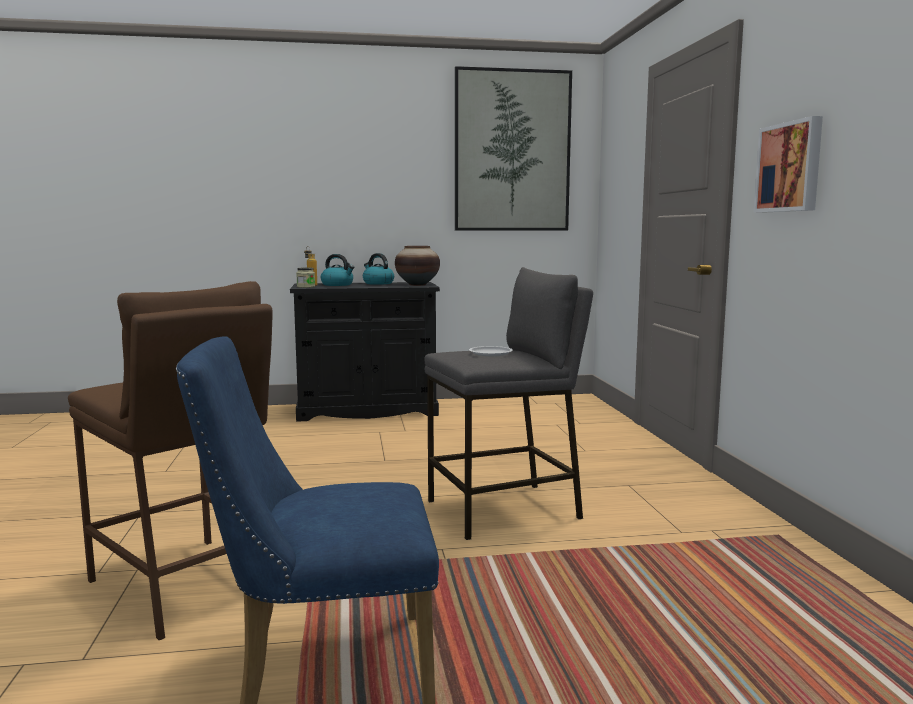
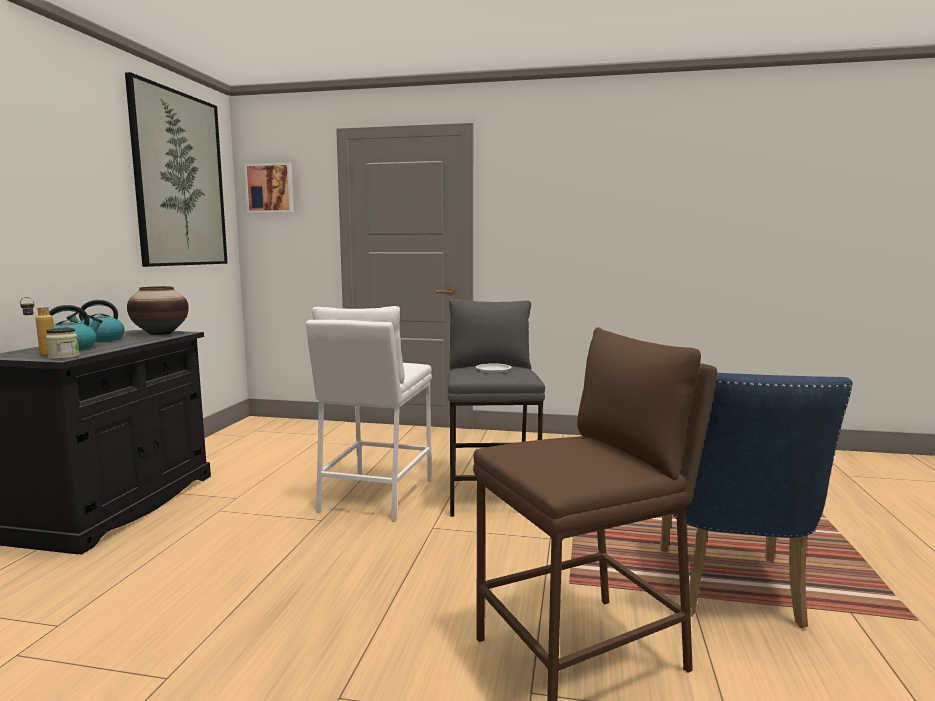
camera: 70 degrees left, 0 degrees up
picture [754,116,823,213] -> picture moved to [244,163,294,213]
none -> white stool [306,306,432,522]

